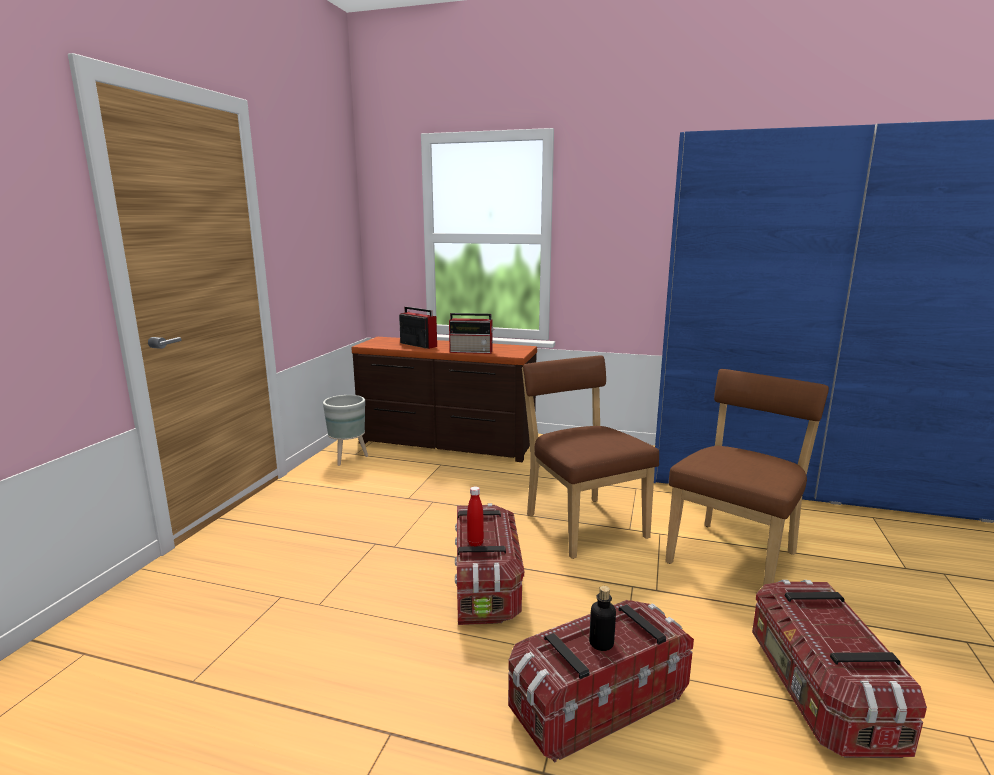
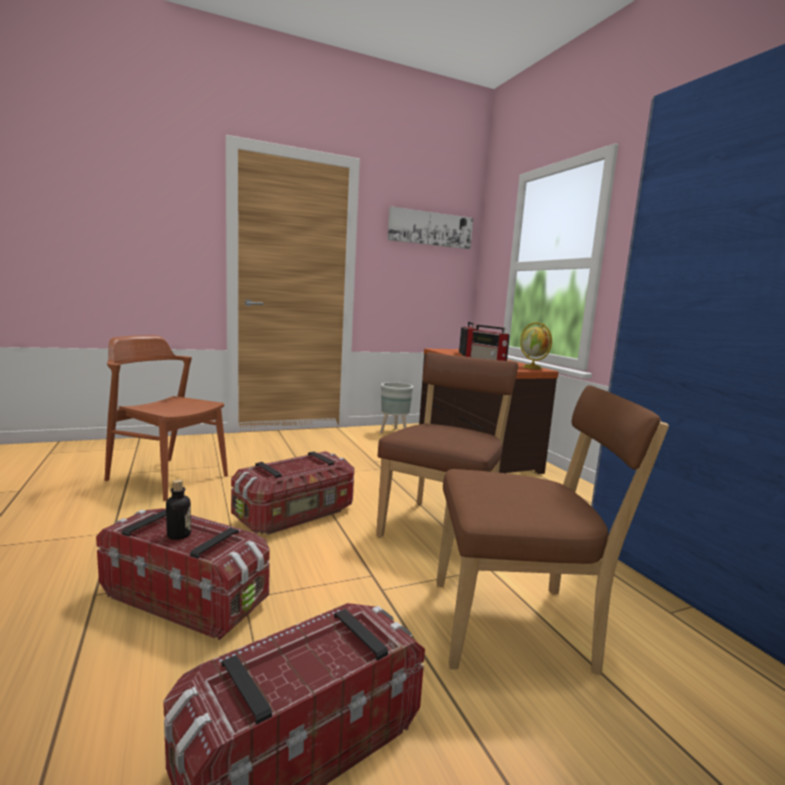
camera: 50 degrees right, 5 degrees down
red bottle [467,486,484,546] -> none
none -> brown chair [105,335,228,501]
none -> picture [388,206,473,249]
none -> globe [520,322,552,369]

